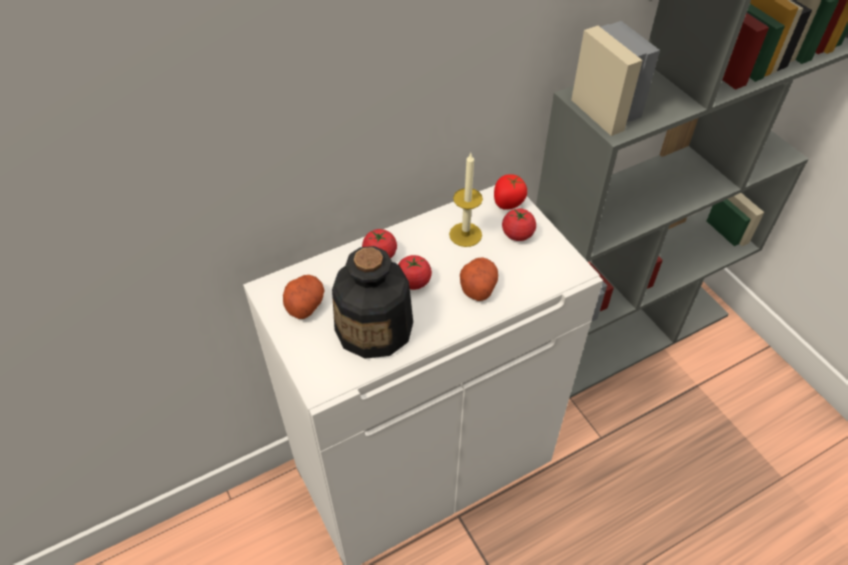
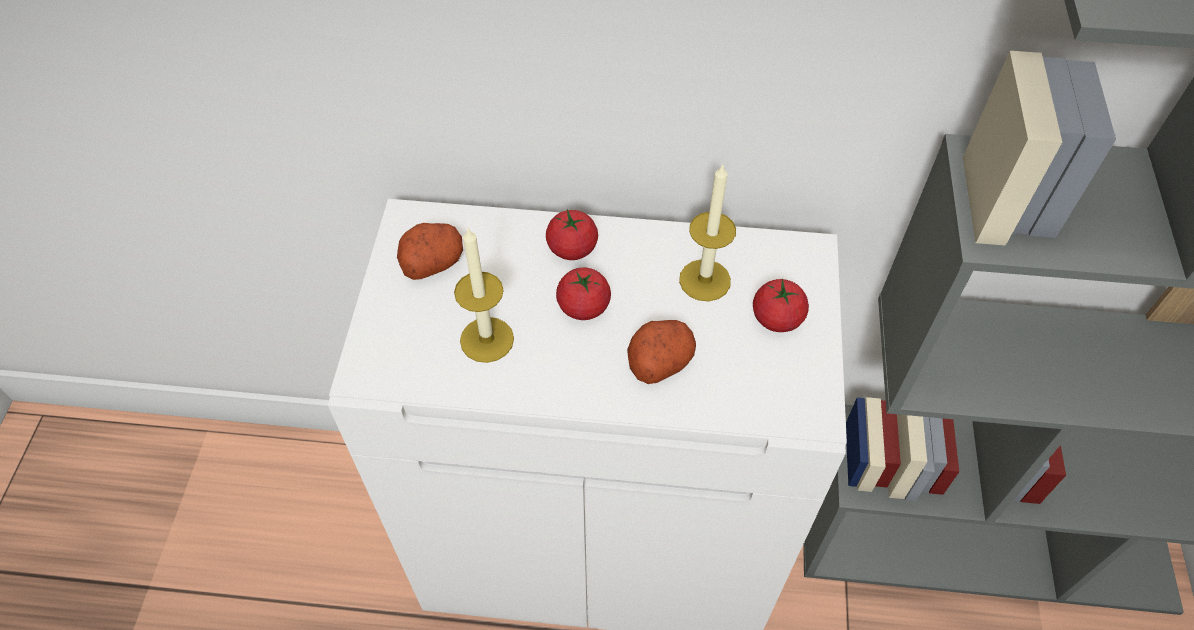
camera: 35 degrees right, 5 degrees up
bottle [332,246,413,359] -> candle [454,227,514,363]
tomato [494,174,527,210] -> none

